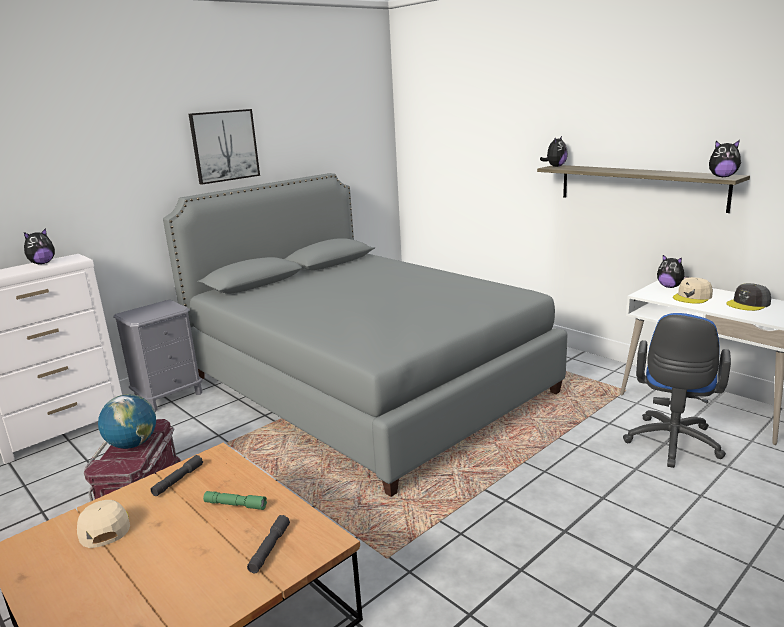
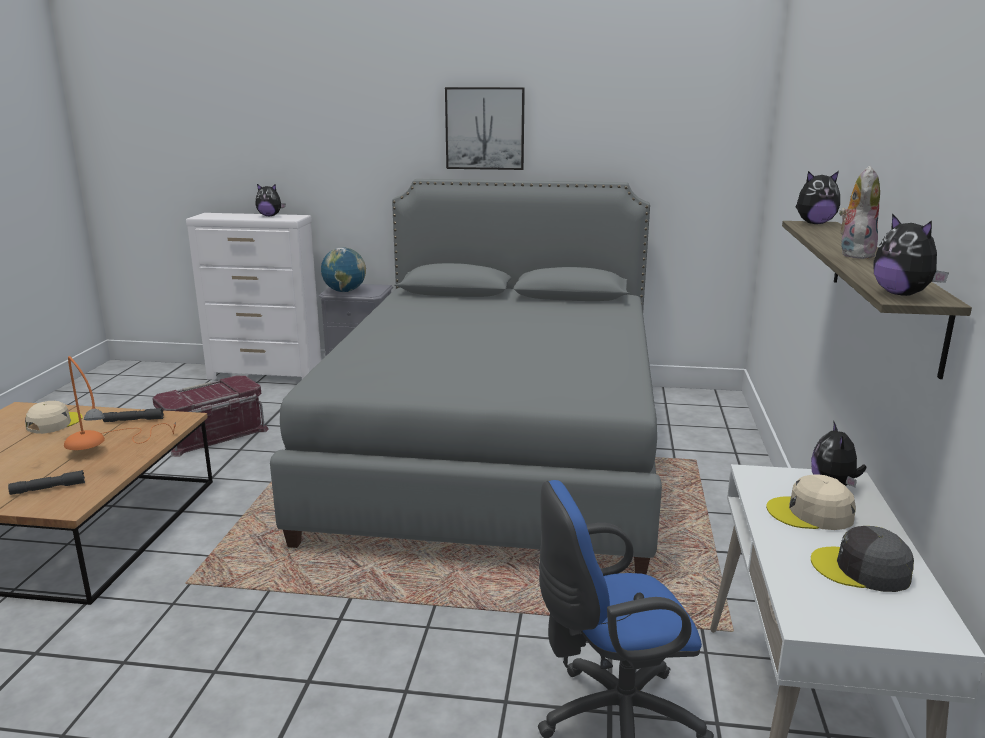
camera: 50 degrees right, 0 degrees up
globe [98,394,156,449] -> globe moved to [321,247,366,292]
green flashlight [203,491,267,510] -> orange table lamp [64,356,176,450]
none -> plush toy [839,166,880,259]

